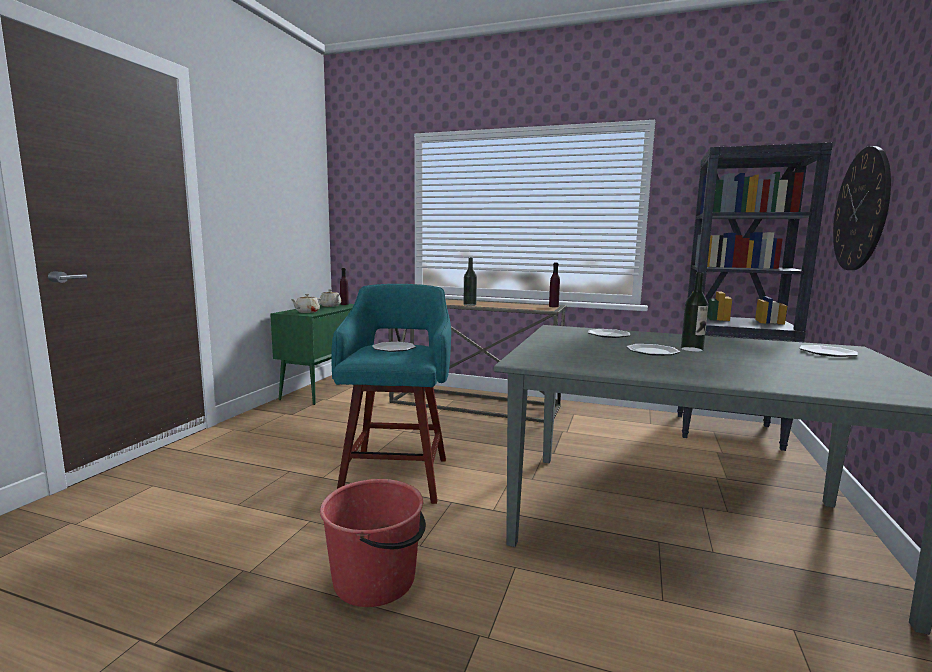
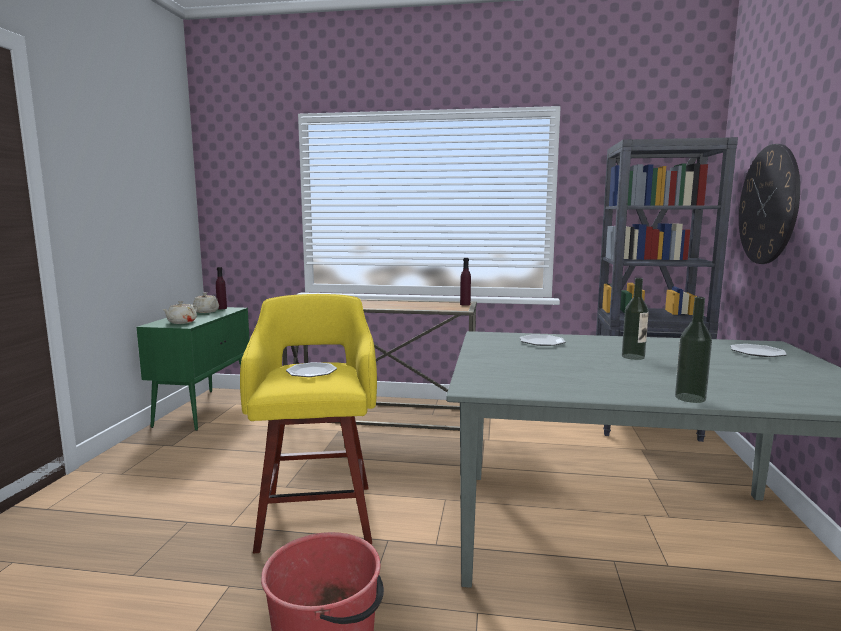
camera: 10 degrees left, 0 degrees up
turquoise stool [331,284,451,504] -> yellow stool [240,294,377,553]
bottle [463,257,477,306] -> bottle moved to [675,297,712,403]
plate [626,344,680,356] -> none

